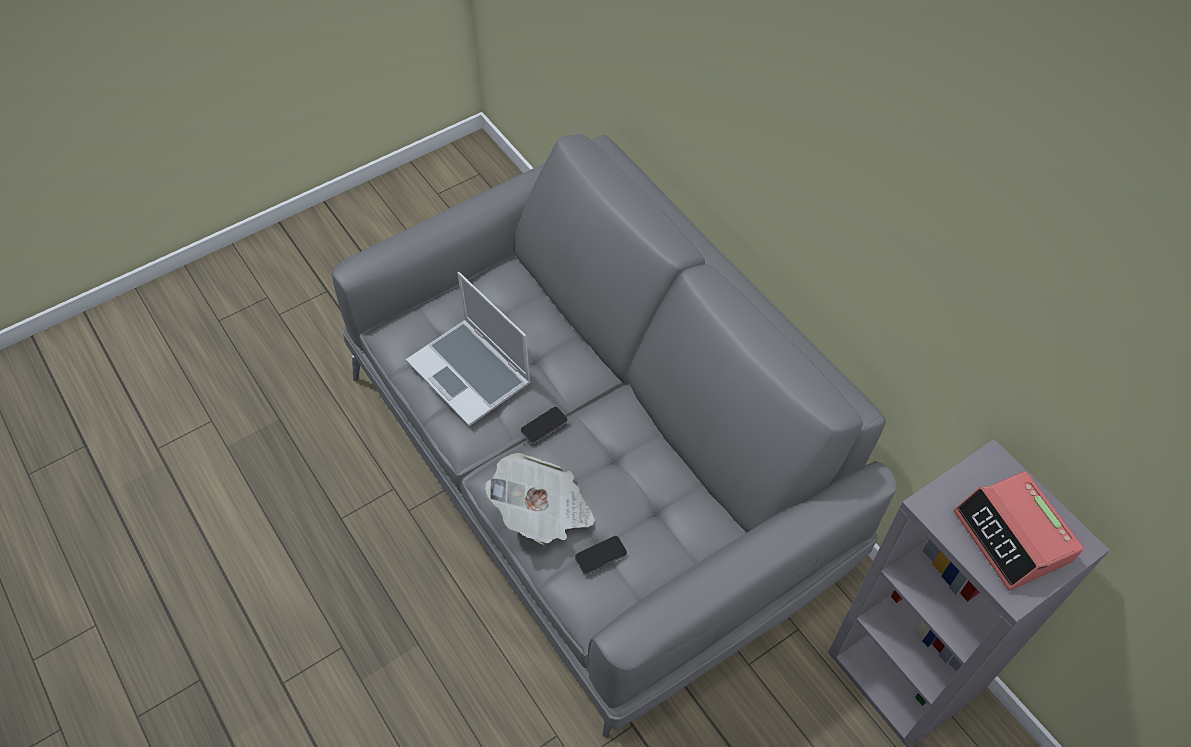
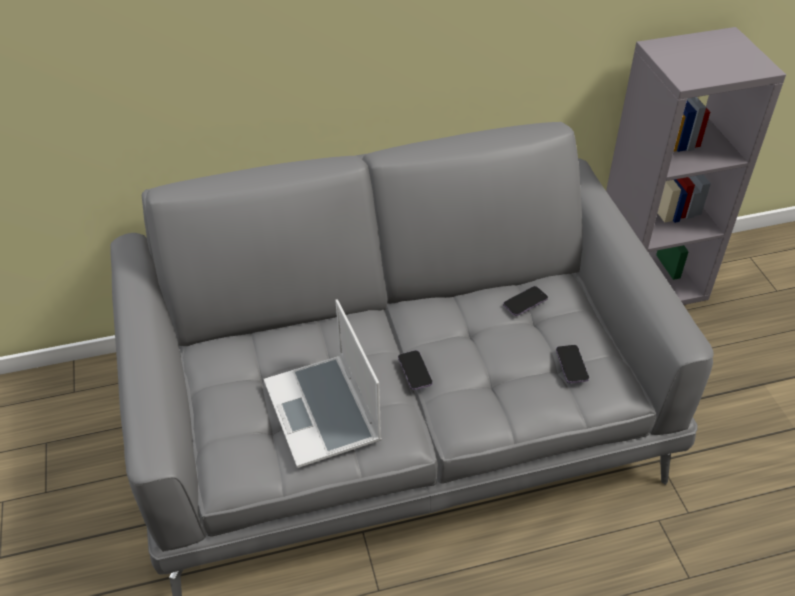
camera: 70 degrees left, 10 degrees down
laptop [406,272,531,426] -> laptop turned 90 degrees clockwise [264,299,382,468]
newspaper [485,453,595,545] -> none
alarm clock [953,471,1084,591] -> none
none -> phone [503,286,548,316]

